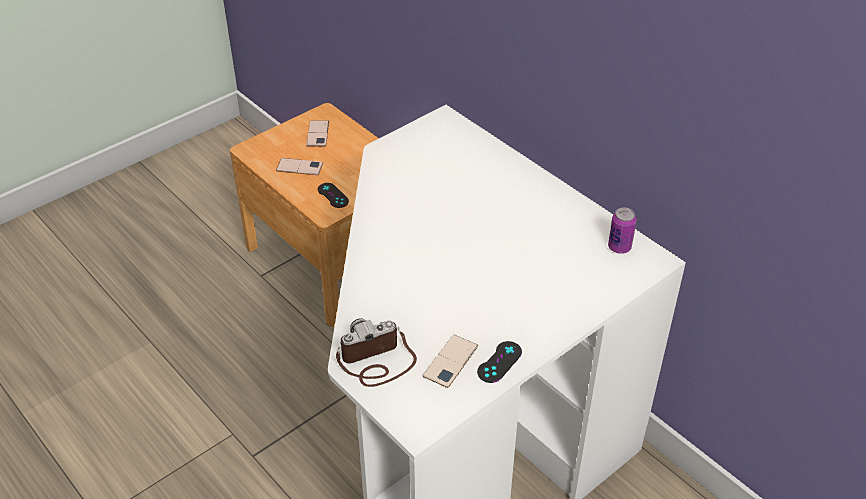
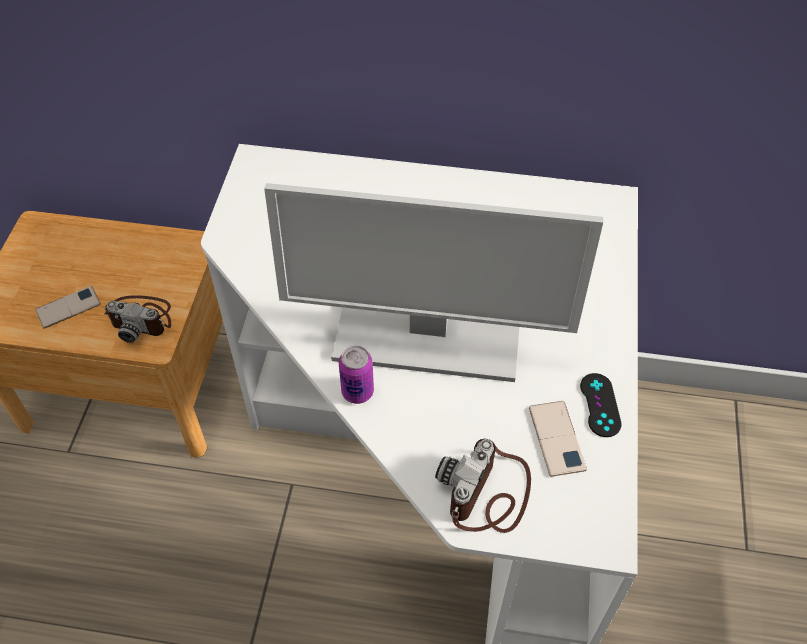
camera: 40 degrees left, 10 degrees up
phone [306,120,329,146] -> none
black game controller [318,183,349,208] -> camera [104,295,171,343]
can [608,207,637,254] -> can moved to [339,346,374,404]
none -> monitor [264,183,603,382]

